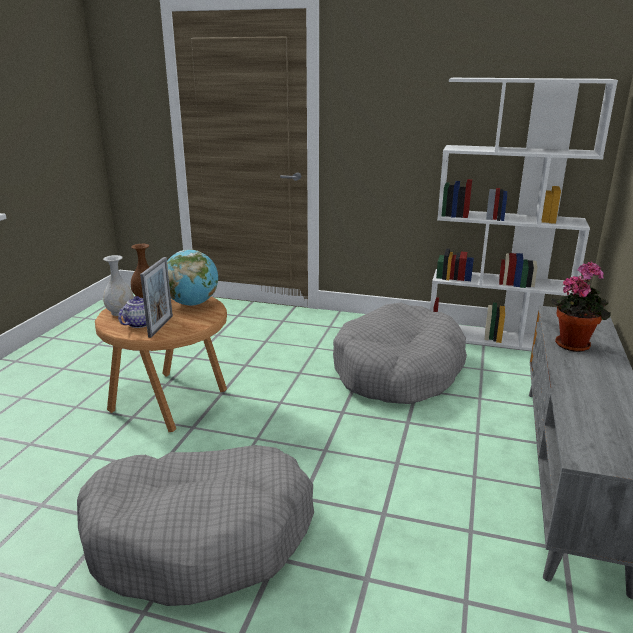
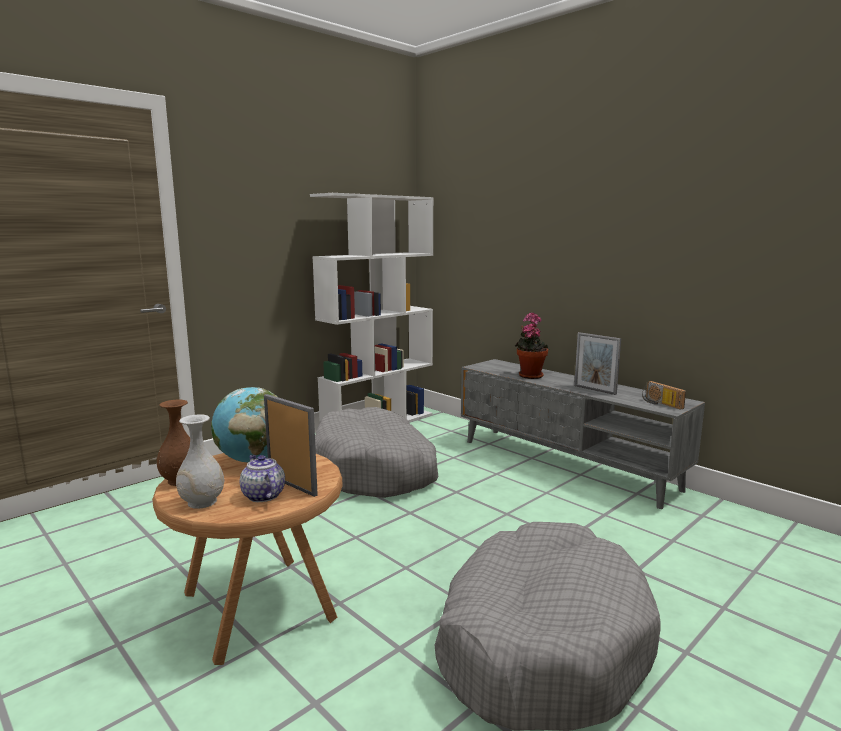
camera: 60 degrees left, 10 degrees down
none -> picture frame [574,332,621,395]
none -> radio [642,381,686,410]

